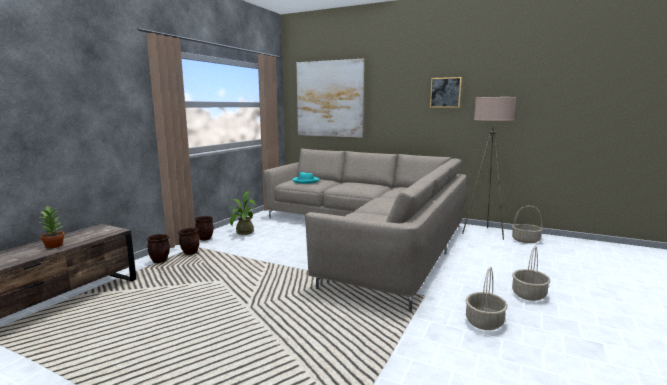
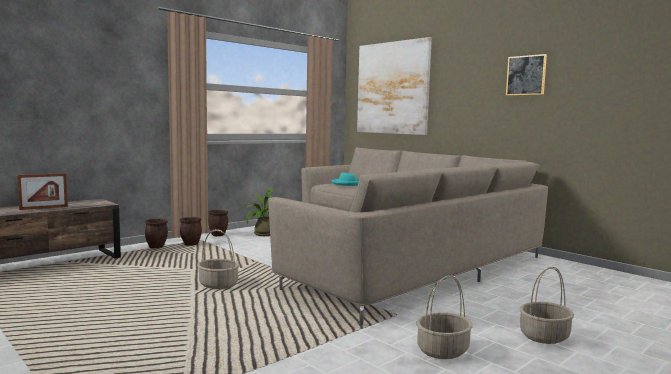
camera: 20 degrees right, 5 degrees down
potted plant [40,206,65,249] -> picture frame [17,173,68,210]
beige floor lamp [462,97,516,240] -> none
basket [512,206,543,243] -> basket moved to [197,229,240,289]

